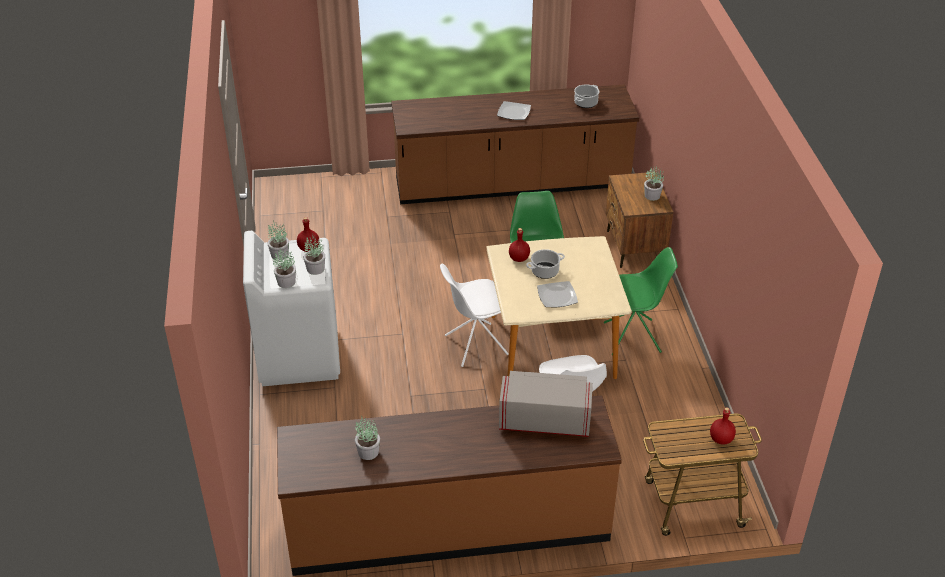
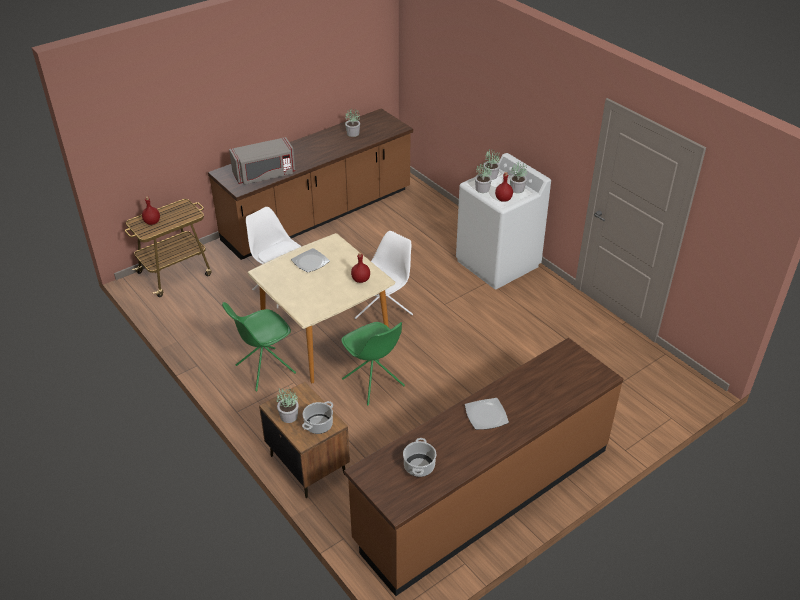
camera: 150 degrees right, 0 degrees up
cooking pot [526,249,565,279] -> cooking pot moved to [302,401,333,434]

